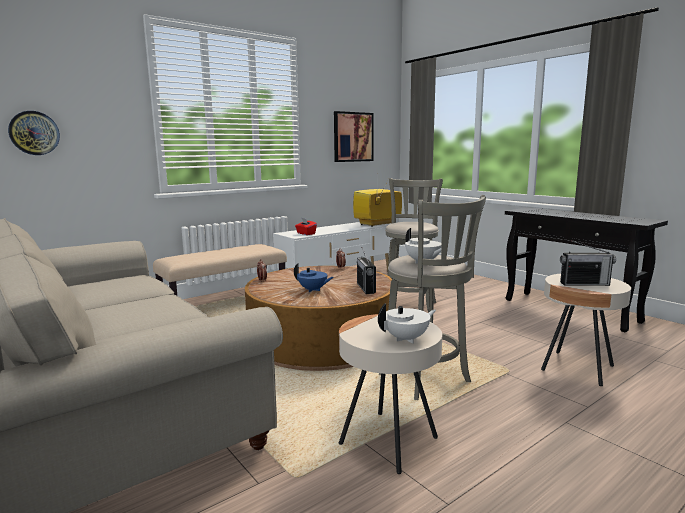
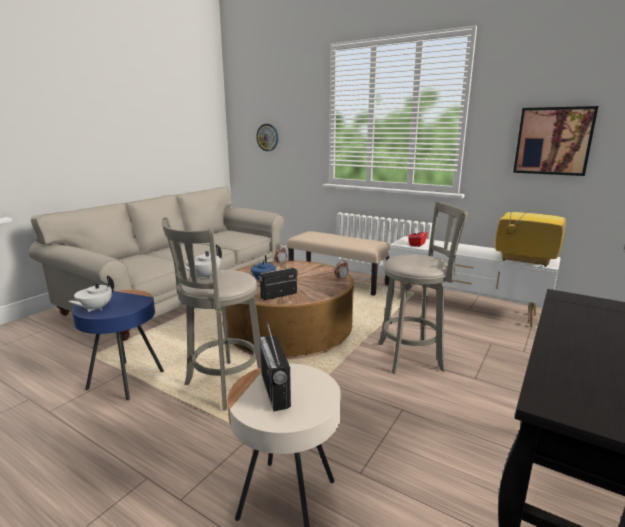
camera: 70 degrees right, 5 degrees up
beige side table [339,314,442,474] -> blue side table [72,290,164,400]
white teapot [378,304,436,344] -> white teapot turned 75 degrees clockwise [68,276,114,312]

